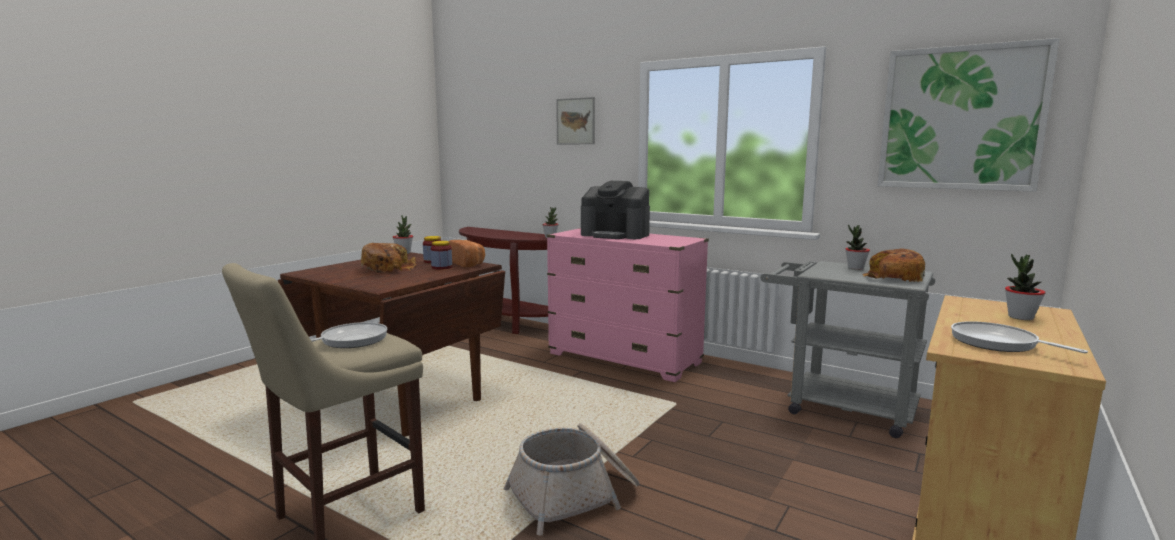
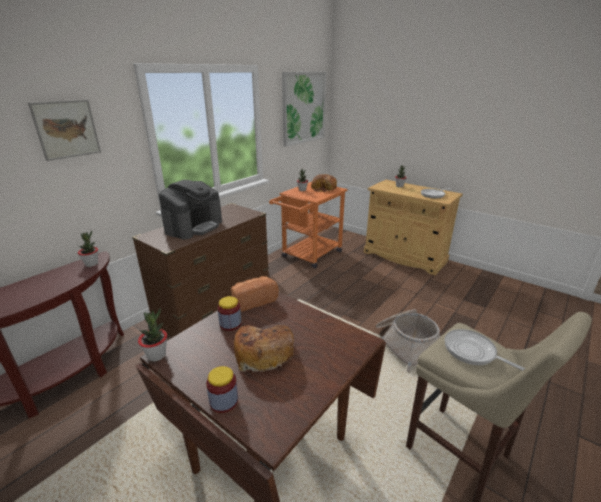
camera: 85 degrees left, 15 degrees up
jar [431,241,452,270] -> jar moved to [206,366,238,413]
pink dresser [547,228,709,382] -> brown dresser [132,203,269,337]
grey cart [761,261,935,438] -> orange cart [269,182,348,269]

